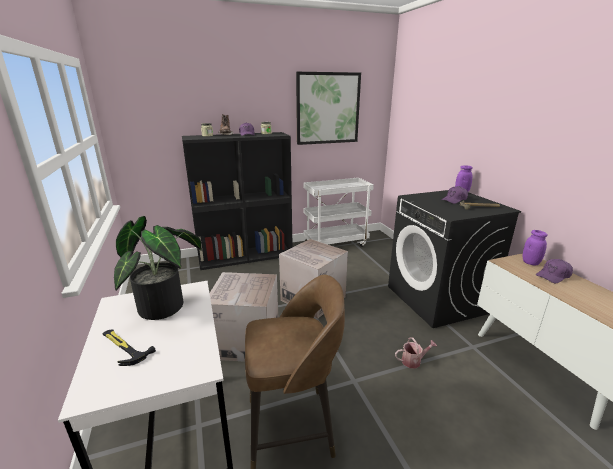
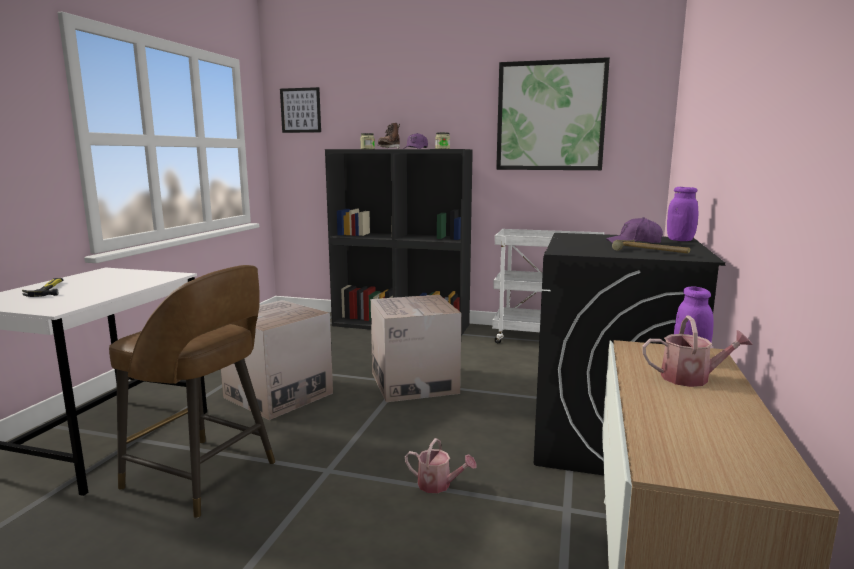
camera: 35 degrees right, 10 degrees down
potted plant [114,216,202,320] -> none
purple cap [536,259,573,283] -> watering can [642,316,753,387]
none -> picture [280,87,321,133]

